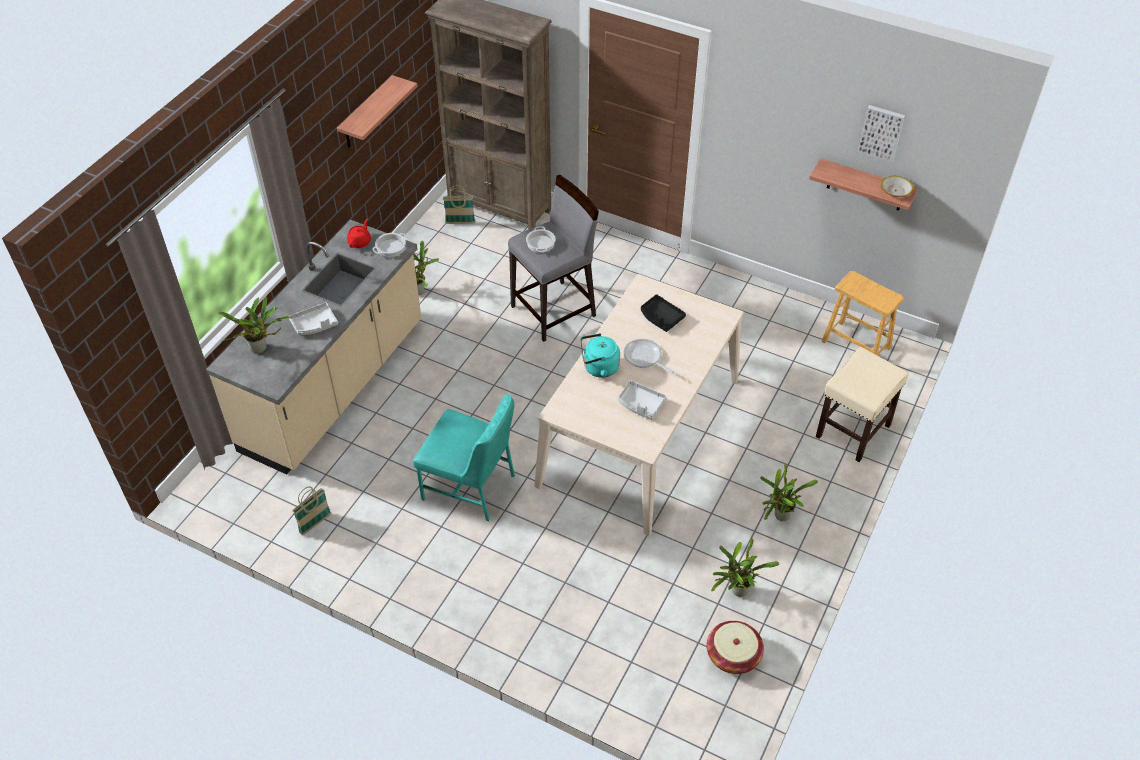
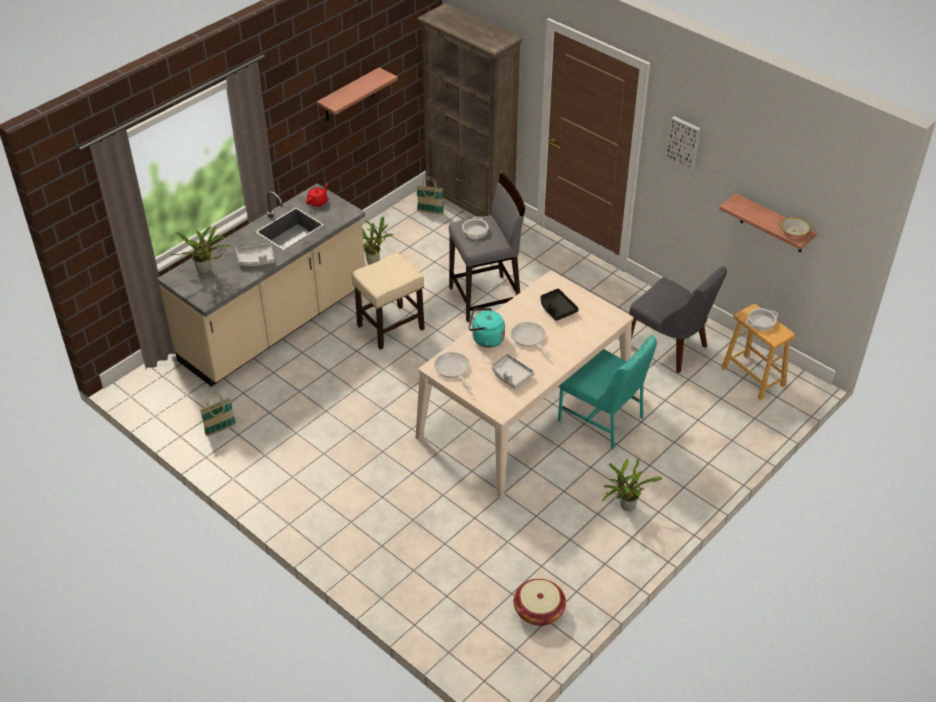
camera: 15 degrees right, 5 degrees down
cooking pot [372,233,407,257] -> cooking pot moved to [746,308,778,331]
turquoise chair [413,394,515,521] -> turquoise chair moved to [558,335,657,449]
potted plant [711,538,779,597] -> none
beige stool [816,347,909,462] -> beige stool moved to [351,252,425,350]
picture [858,105,905,163] -> picture moved to [666,116,701,170]
none -> frying pan [434,352,472,390]
none -> grey chair [629,266,727,373]

